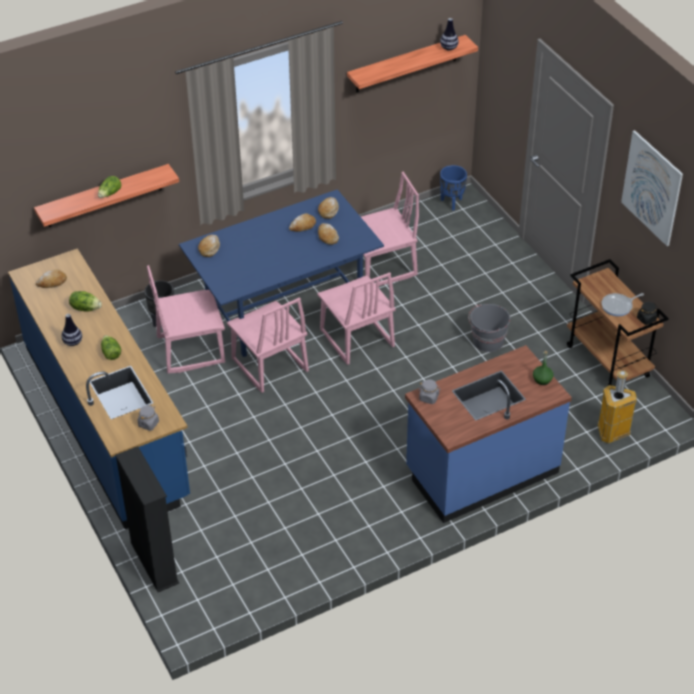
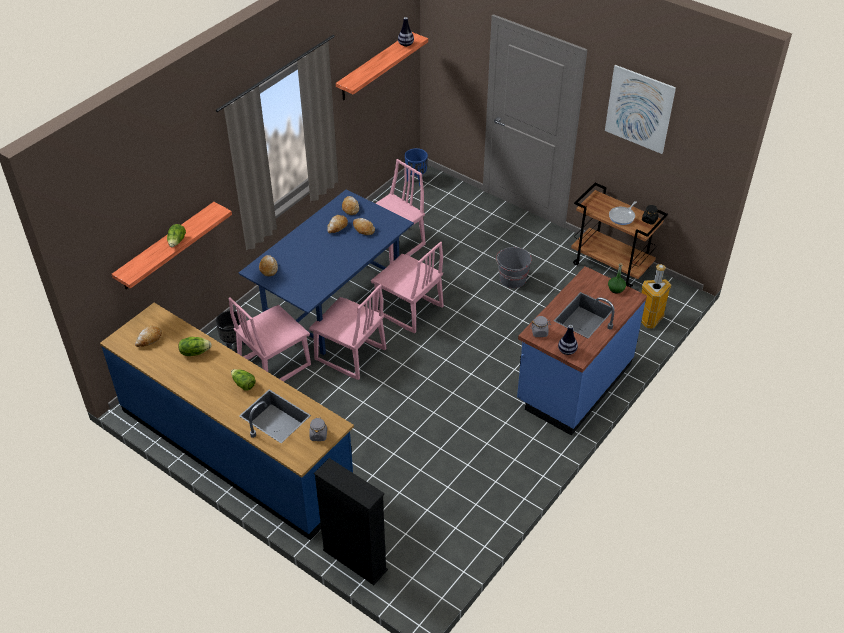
camera: 25 degrees left, 0 degrees up
vase [61,314,82,346] -> vase moved to [558,325,578,355]

